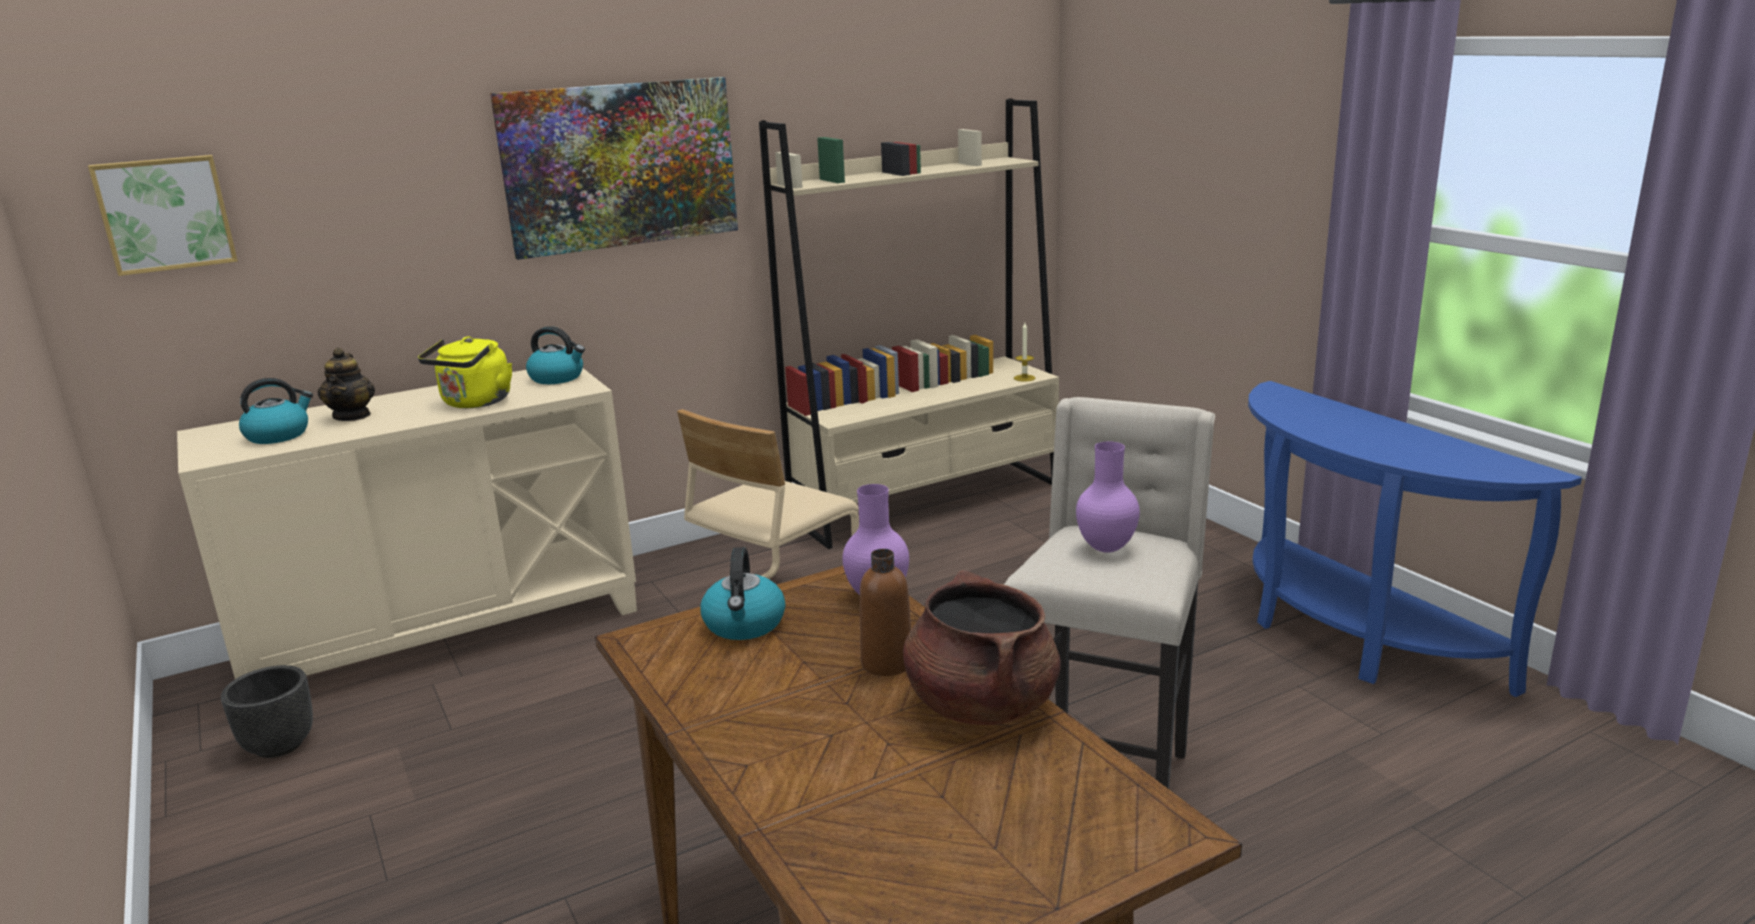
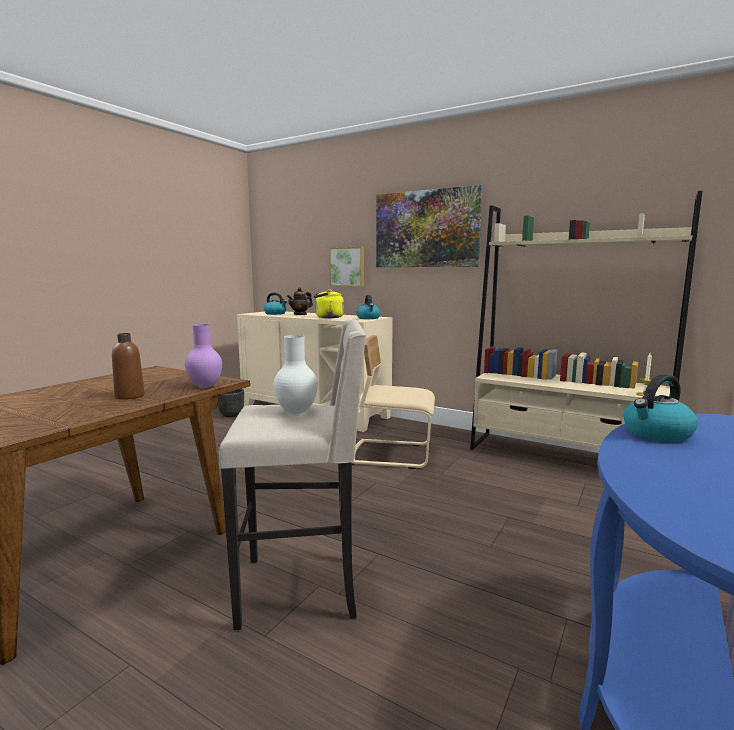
camera: 60 degrees right, 10 degrees down
picture [88,155,238,276] -> picture moved to [329,247,364,287]
kettle [701,547,785,640] -> kettle moved to [623,374,698,442]
brown cooking pot [903,570,1061,725] -> none
purple vase [1076,441,1140,553] -> white vase [273,335,318,414]

